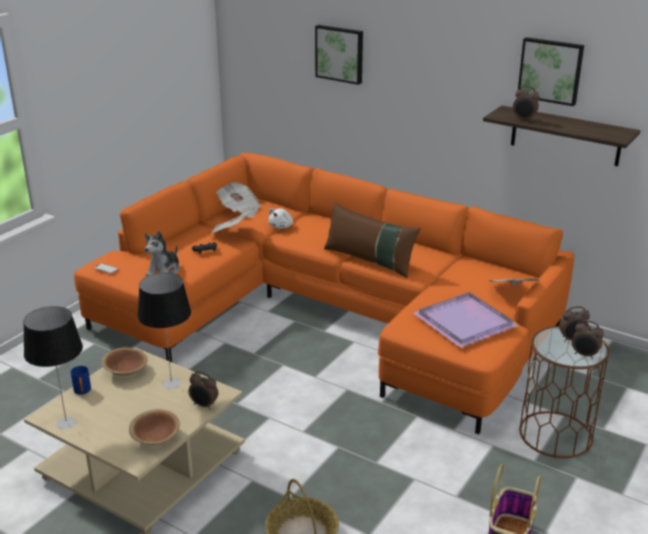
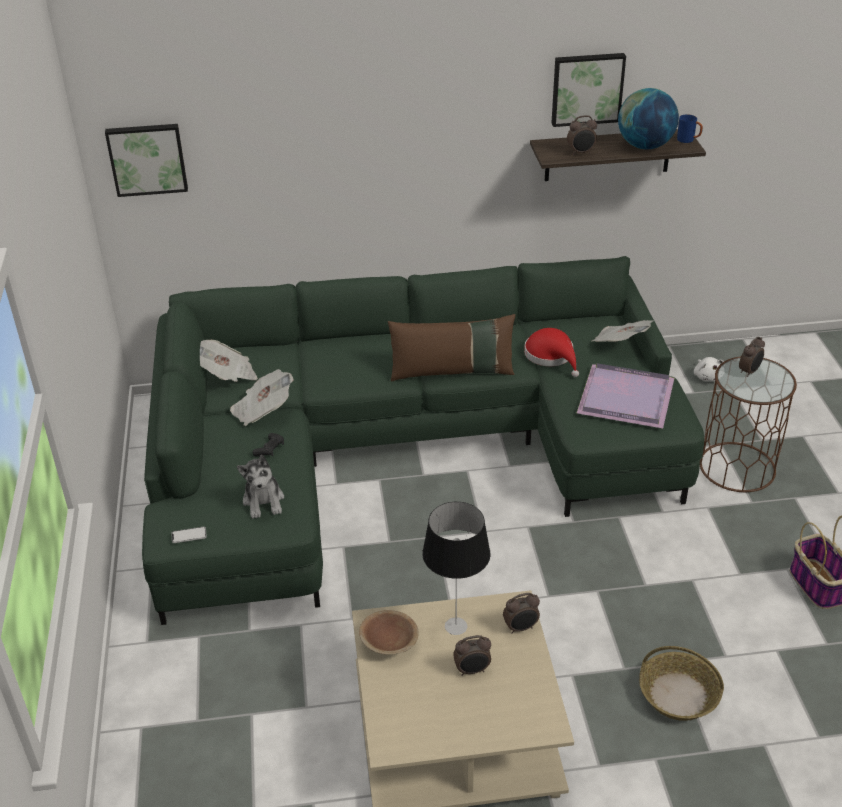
camera: 40 degrees left, 10 degrees up
table lamp [23,306,83,429] -> none
blue mug [70,366,91,395] -> blue mug moved to [677,114,703,143]
orange sofa [74,153,575,434] -> green sofa [142,256,704,625]
brown bowl [129,409,180,445] -> none
white plush toy [268,208,293,229] -> white plush toy moved to [694,357,724,382]
picture [315,25,363,85] -> picture moved to [105,124,188,197]
alarm clock [572,320,604,359] -> alarm clock moved to [453,635,491,676]
none -> red hat [524,328,579,377]
none -> globe [618,88,679,149]

